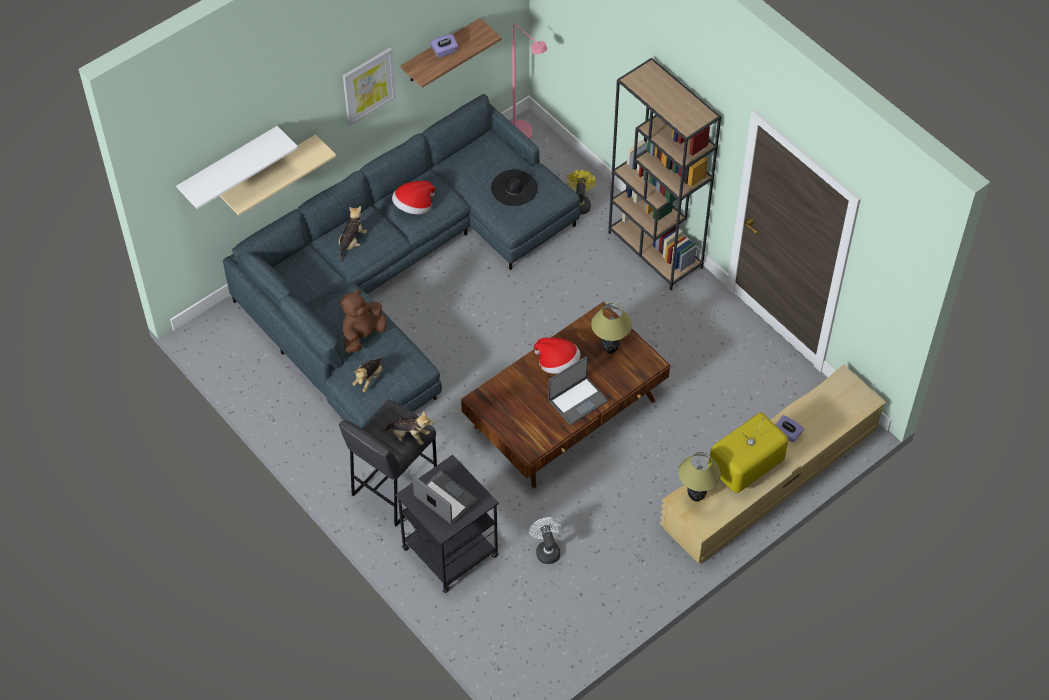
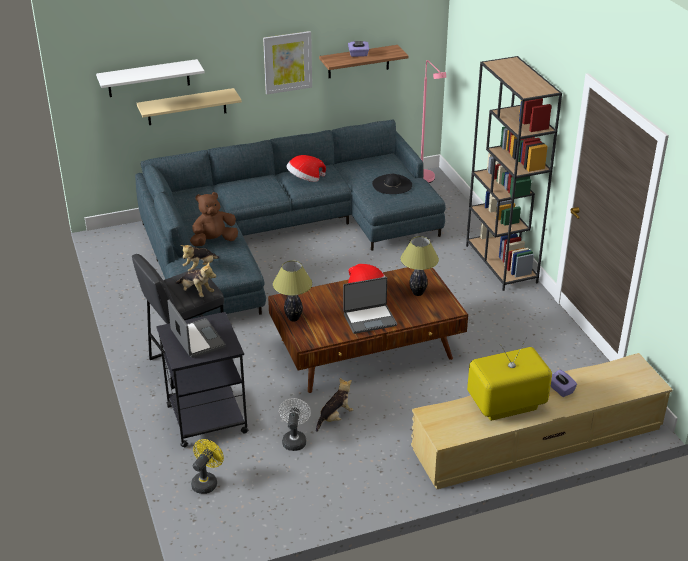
camera: 20 degrees right, 20 degrees down
plush toy [339,206,367,262] -> plush toy moved to [316,378,353,432]
yellow fan [567,170,596,214] -> yellow fan moved to [191,439,224,494]
table lamp [678,452,721,502] -> table lamp moved to [273,261,312,322]

